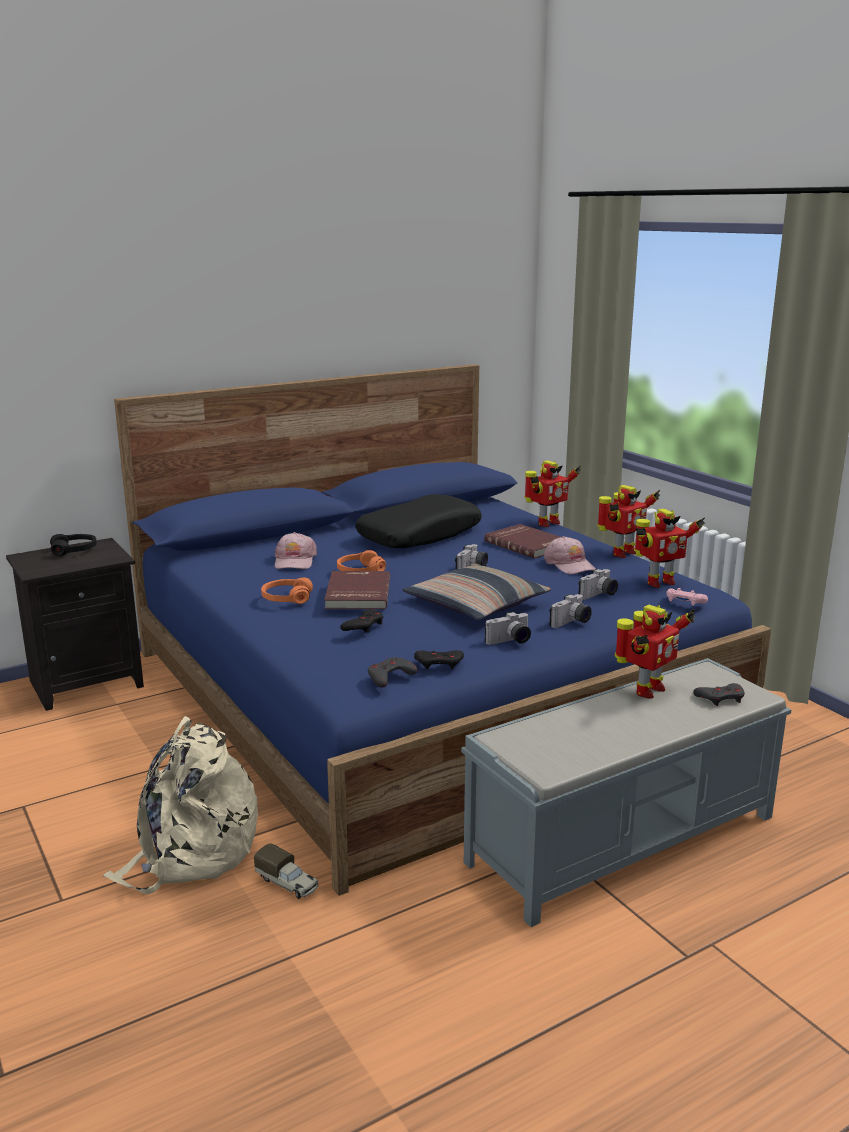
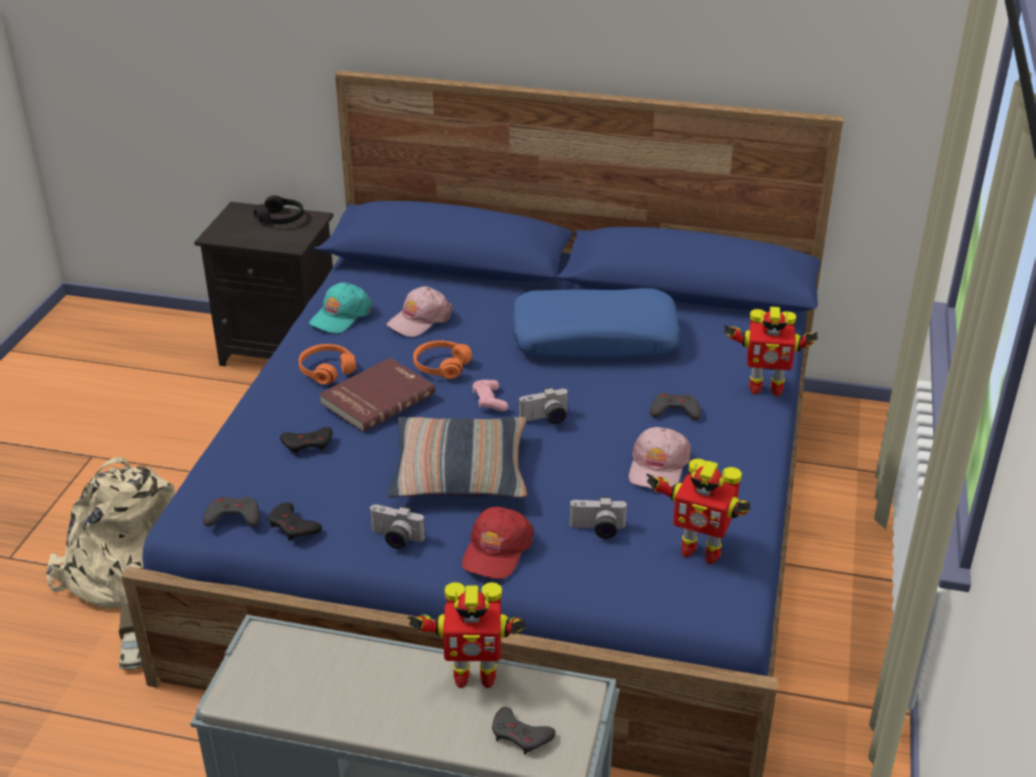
camera: 45 degrees right, 15 degrees up
black pillow [355,494,482,548] -> blue pillow [512,288,681,359]
red book [484,524,560,559] -> grey game controller [650,393,701,420]
camera [549,594,592,628] -> red cap [462,507,534,579]
toy robot [597,485,660,558] -> none
pink game controller [667,588,708,606] -> pink game controller moved to [472,380,508,412]
none -> turquoise cap [309,282,372,334]

